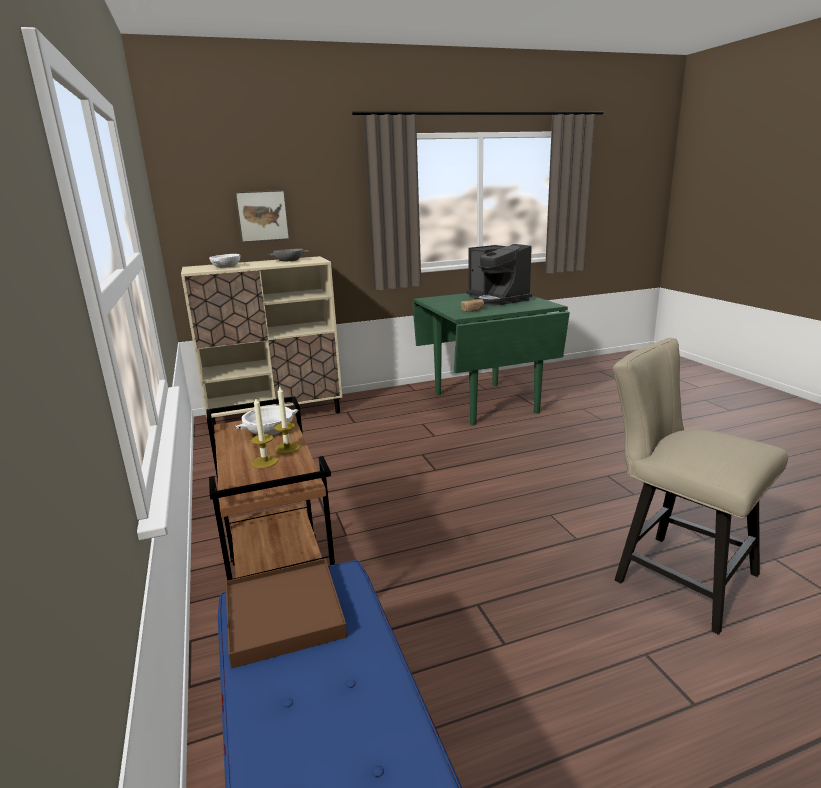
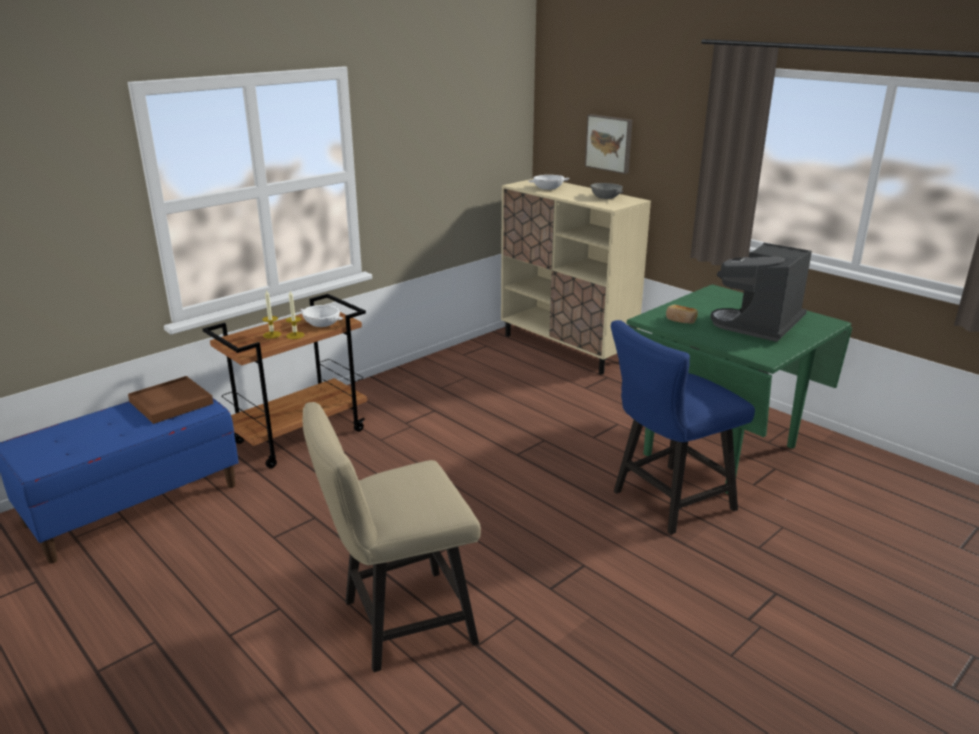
camera: 65 degrees right, 5 degrees up
beige chair [613,338,788,635] -> beige chair turned 135 degrees counterclockwise [302,402,481,672]
none -> blue chair [611,320,755,535]

